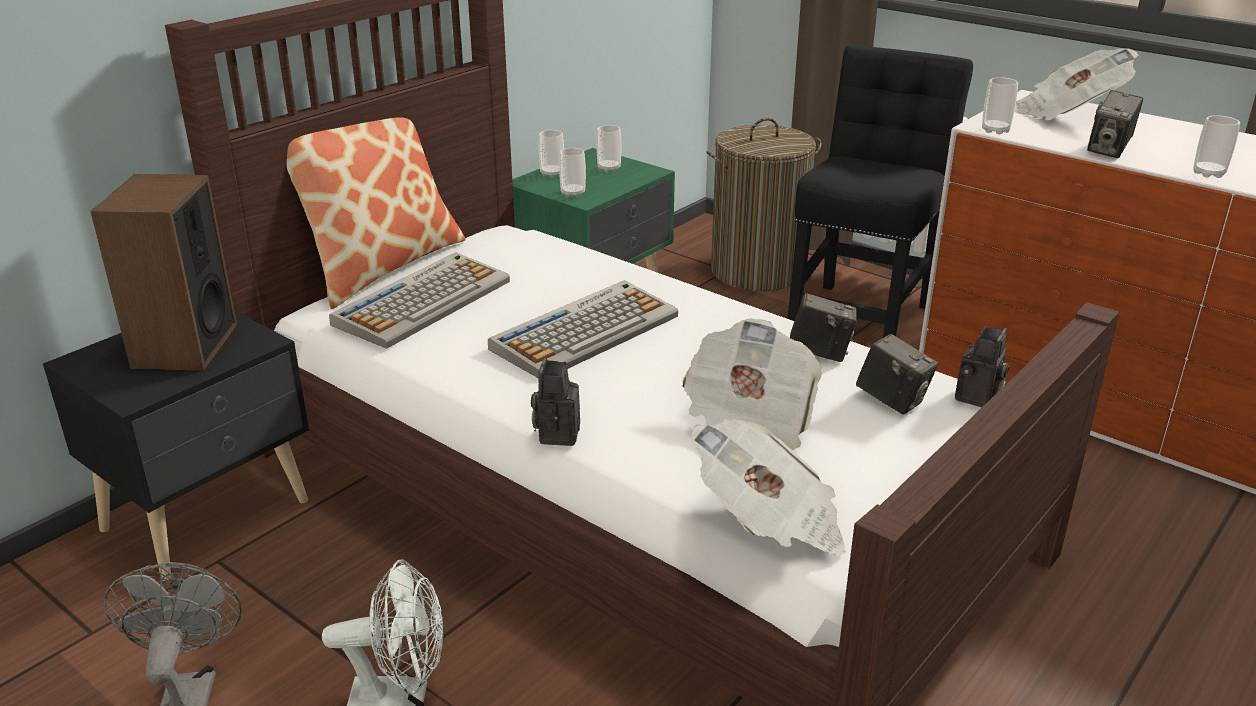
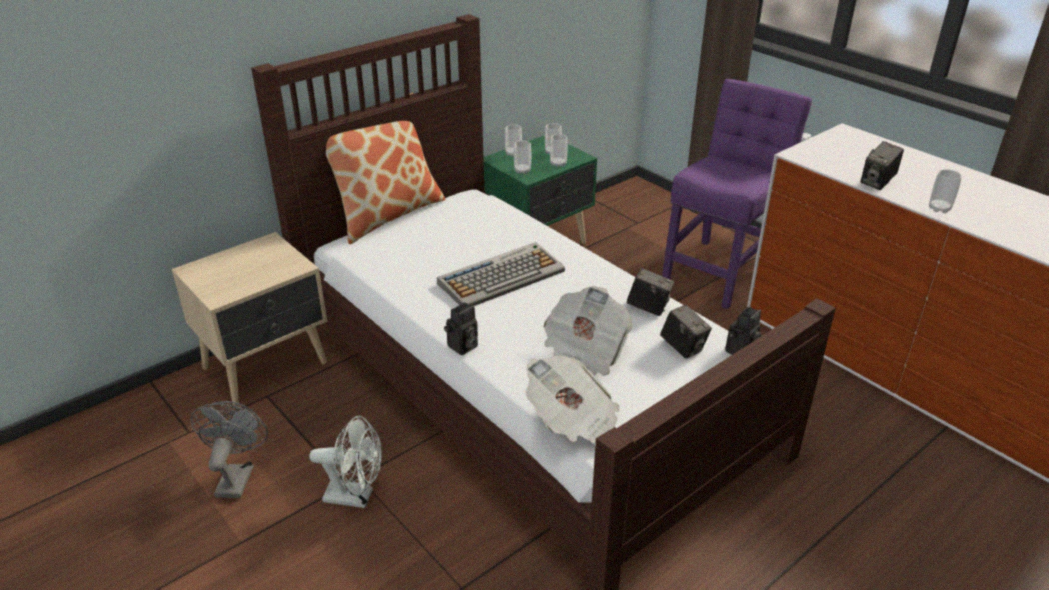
camera: 10 degrees right, 5 degrees up
black nightstand [43,311,309,581] -> beige nightstand [171,232,327,405]
speaker [90,174,237,370] -> none
keyboard [329,252,510,349] -> none
camera [531,358,580,446] -> camera turned 150 degrees counterclockwise [444,302,478,355]
laundry basket [706,118,822,291] -> none
black chair [787,46,973,338] -> purple chair [662,79,812,309]
cup [982,77,1018,135] -> cup moved to [550,134,568,168]
newspaper [1014,48,1139,120] -> none

